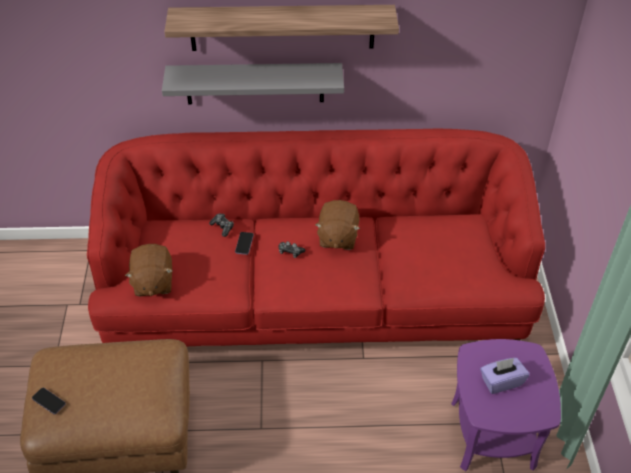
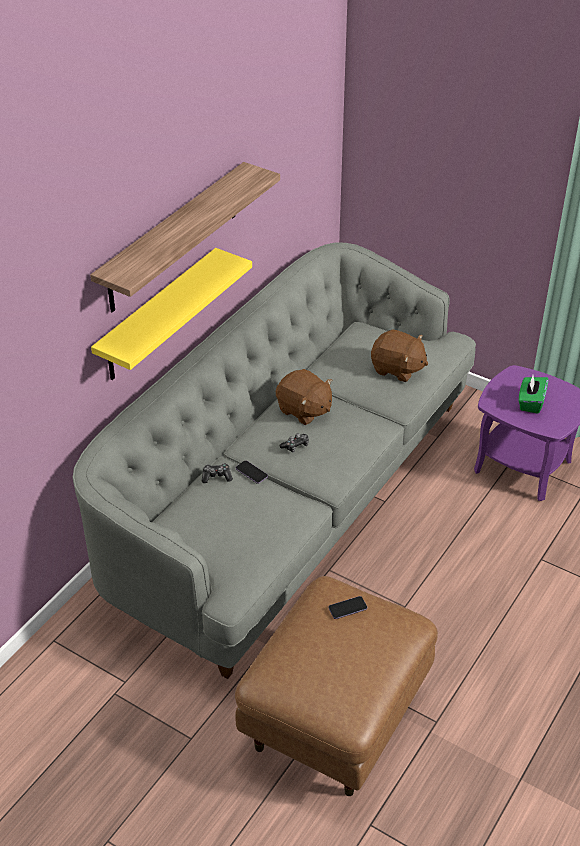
camera: 55 degrees left, 5 degrees down
phone [32,388,66,414] -> phone moved to [328,596,367,619]
red sofa [87,129,545,346] -> grey sofa [73,242,476,679]
brown plush toy [125,244,173,296] -> brown plush toy moved to [371,329,428,382]
grey shelf [162,63,344,104] -> yellow shelf [91,248,252,380]
purple tissue box [480,358,529,394] -> green tissue box [519,375,548,414]

